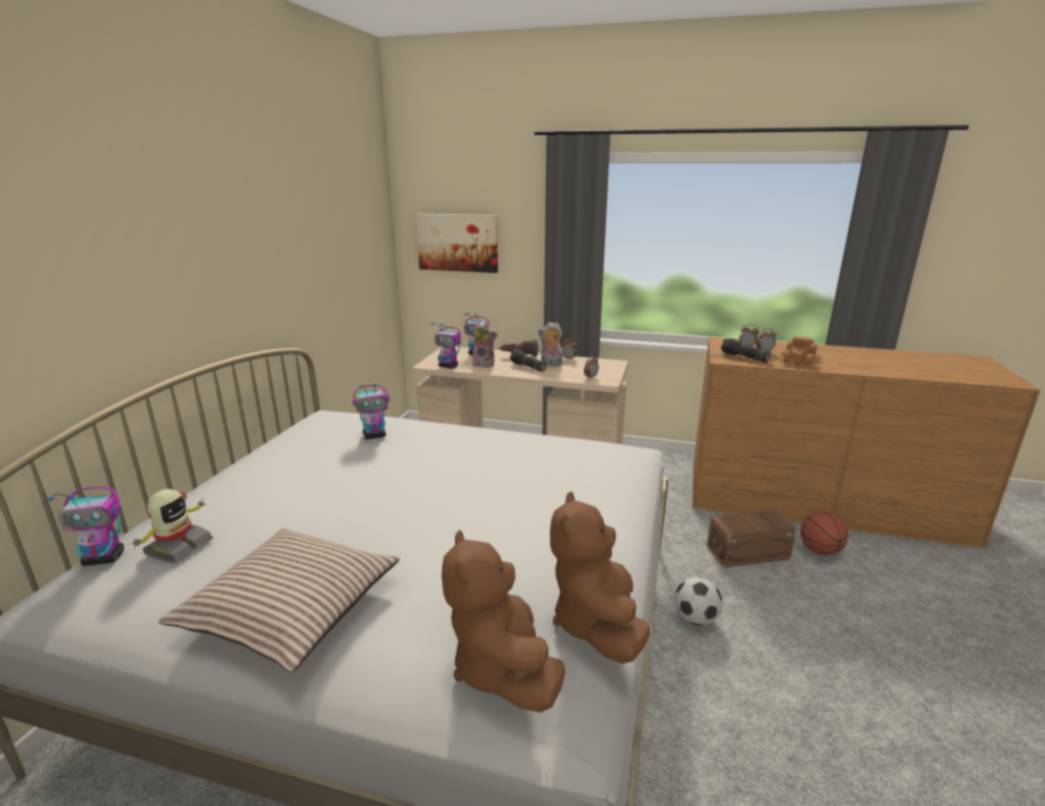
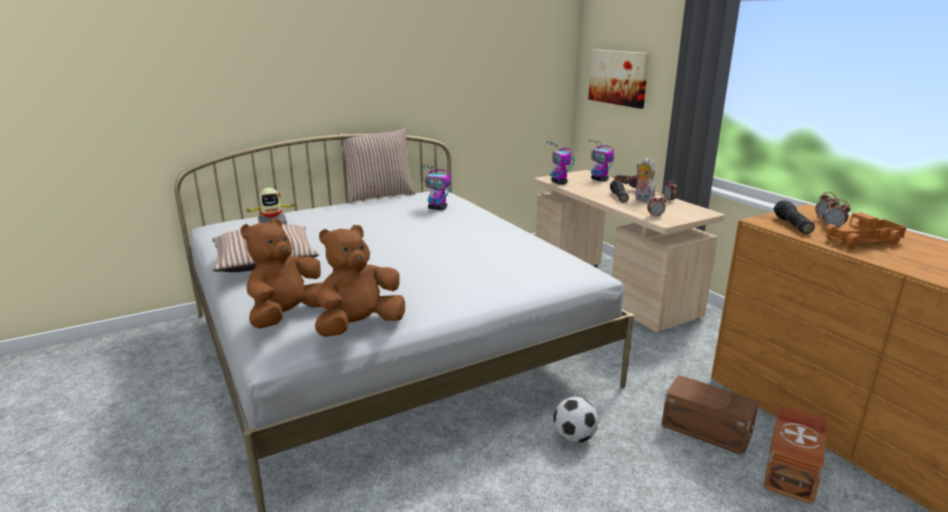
camera: 45 degrees right, 0 degrees up
toy robot [48,487,124,566] -> none
plush toy [472,322,498,368] -> none
basketball [800,512,848,555] -> brown storage box [763,404,827,505]
none -> pillow [338,128,416,202]

